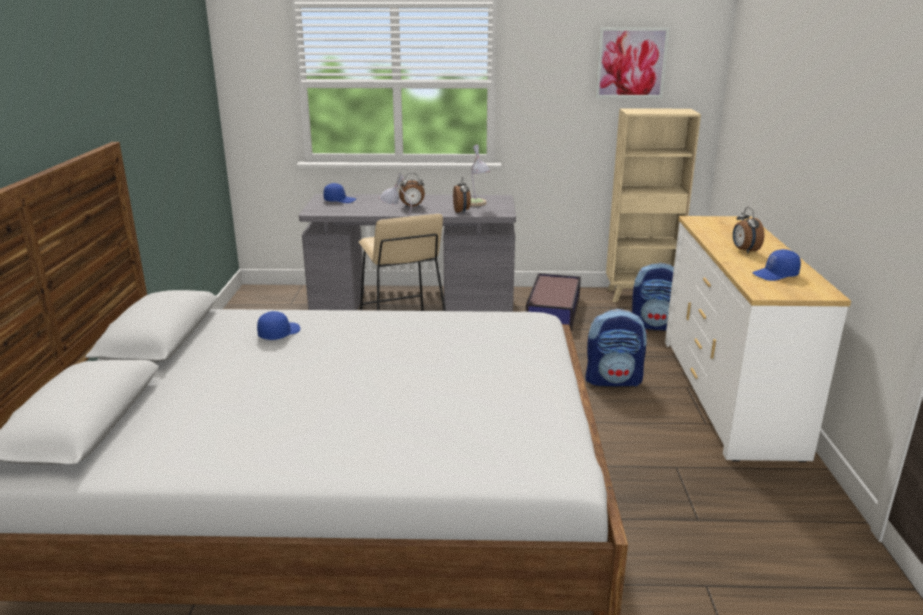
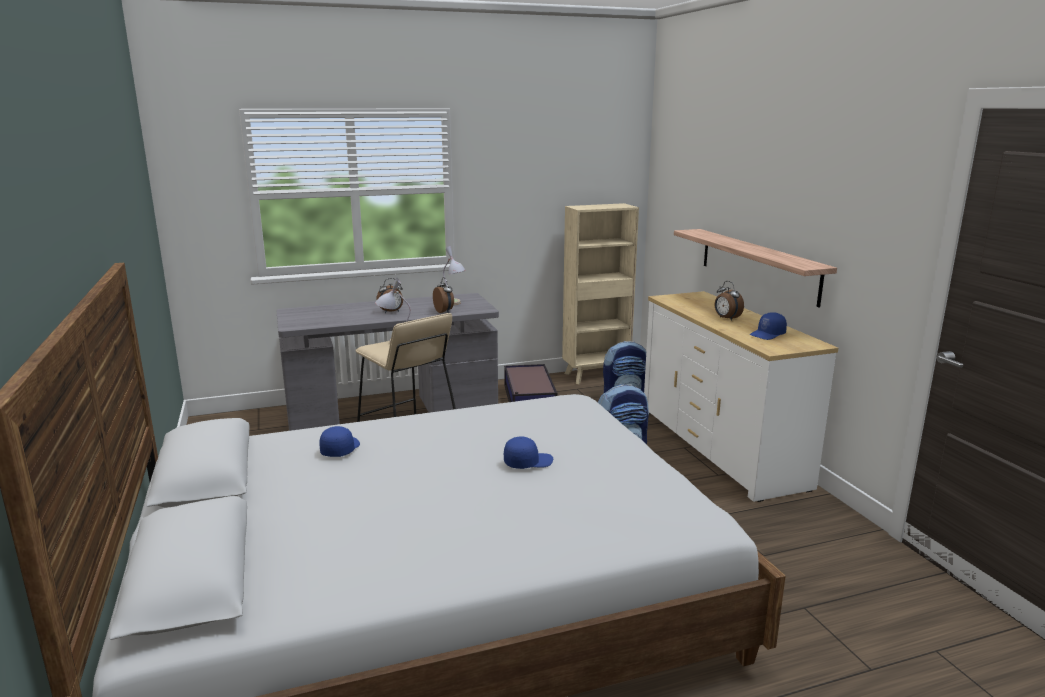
camera: 20 degrees left, 5 degrees down
blue cap [323,183,356,203] -> blue cap moved to [504,436,553,469]
picture [595,27,670,98] -> none
none -> shelf [674,229,837,307]

